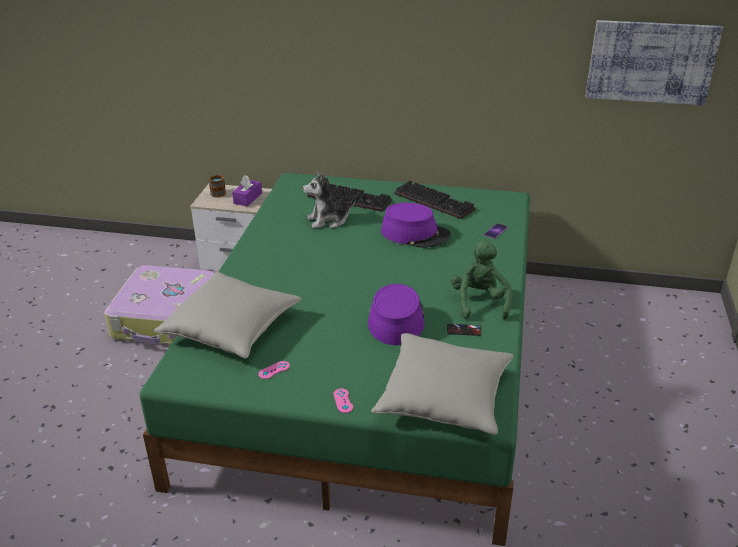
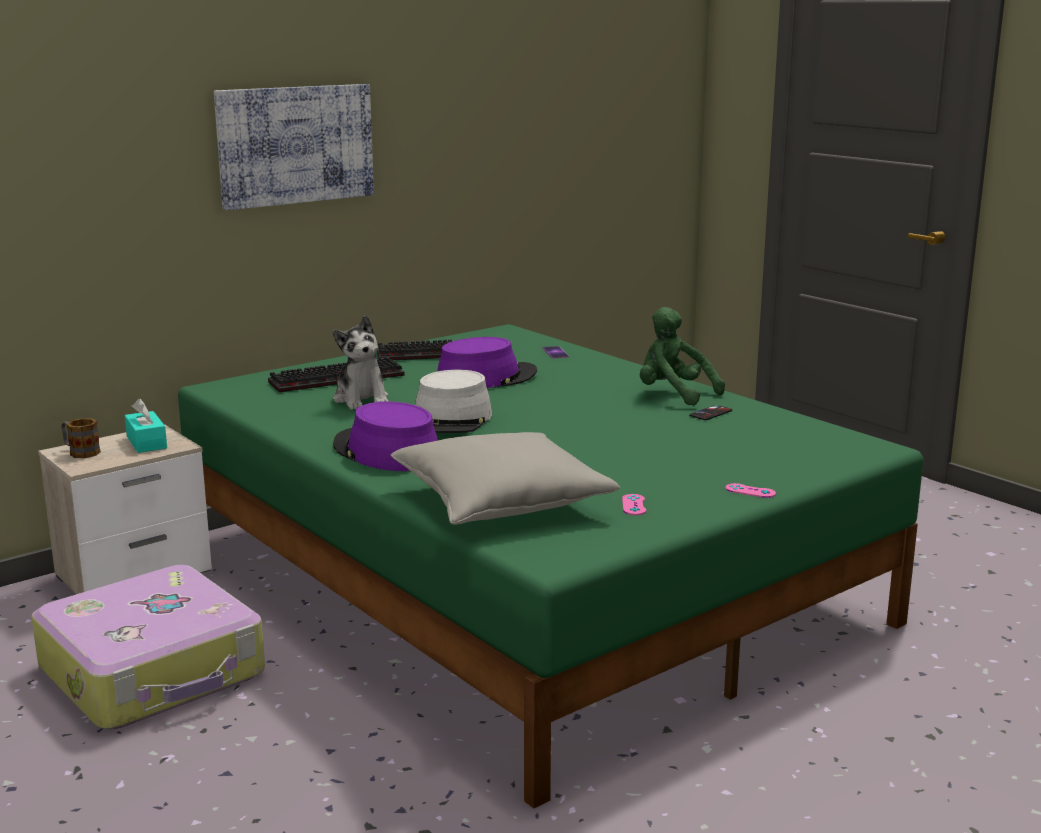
camera: 50 degrees left, 15 degrees down
purple tissue box [232,175,262,207] -> turquoise tissue box [125,398,167,453]
plush toy [302,171,356,229] -> plush toy turned 45 degrees counterclockwise [333,315,389,410]
purple hat [368,284,425,345] -> purple hat moved to [333,401,438,471]
grey pillow [371,333,514,435] -> none
picture [586,20,723,106] -> picture moved to [214,84,374,210]
none -> grey hat [415,370,492,433]

